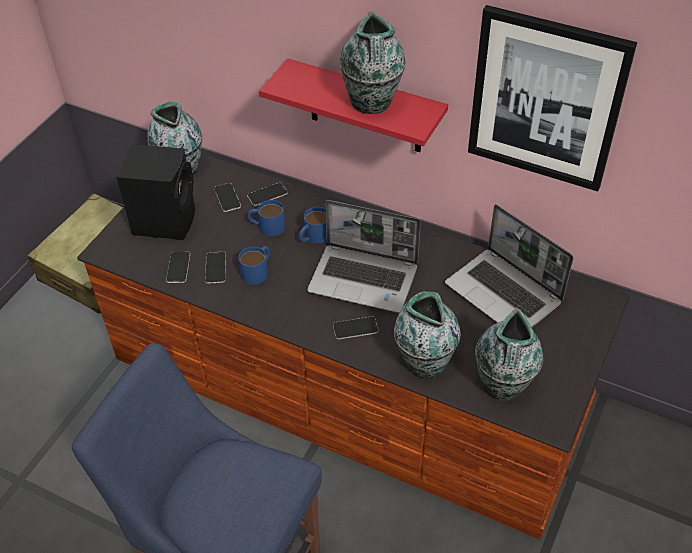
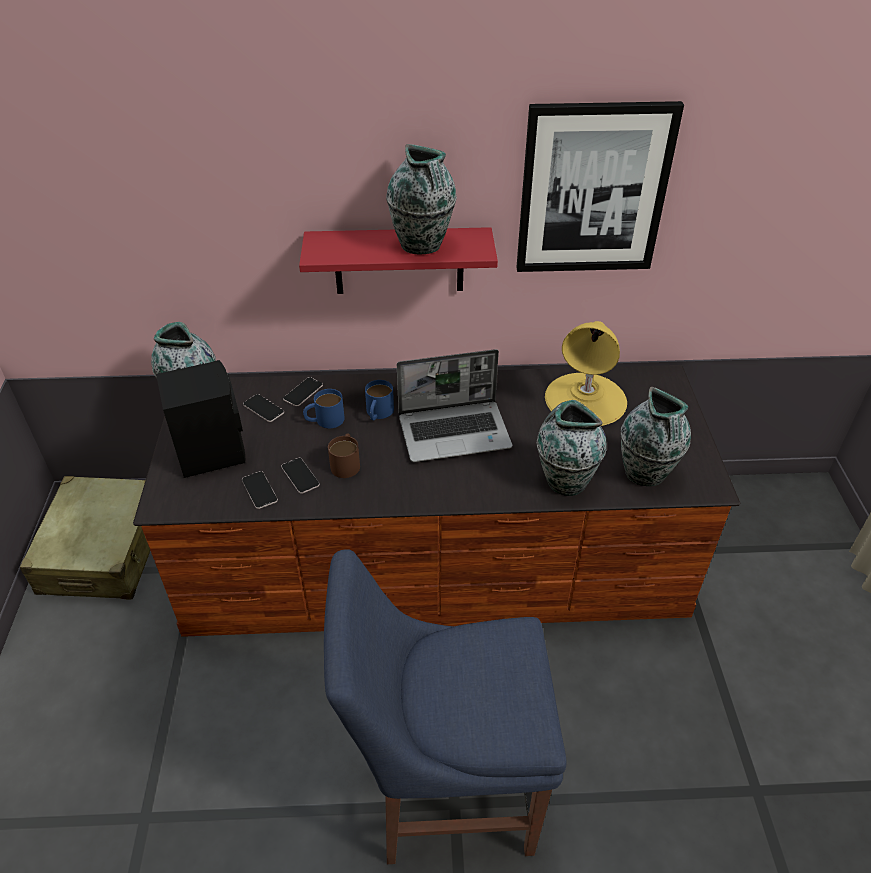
camera: 30 degrees left, 5 degrees down
blue mug [238,246,270,285] -> brown mug [328,434,360,478]
phone [333,316,378,339] -> none
laptop [445,204,574,327] -> yellow table lamp [545,321,627,426]

